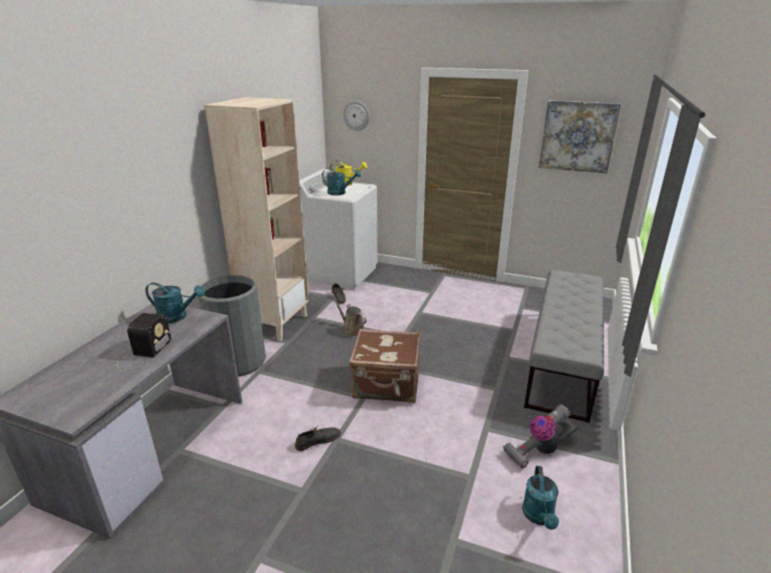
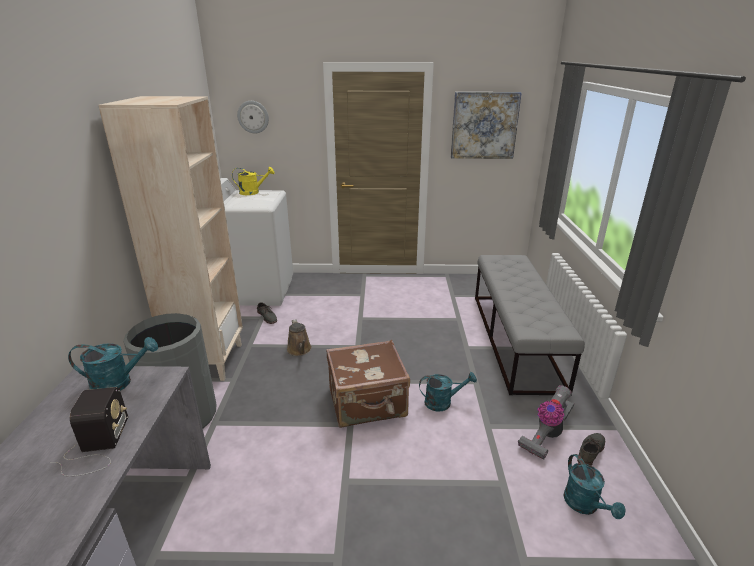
camera: 20 degrees left, 0 degrees up
grey shoe [295,427,341,451] -> grey shoe moved to [577,433,605,466]
turquoise watering can [322,168,361,195] -> turquoise watering can moved to [419,372,477,412]
brown watering can [332,295,367,337] -> brown watering can turned 135 degrees counterclockwise [287,319,312,356]

